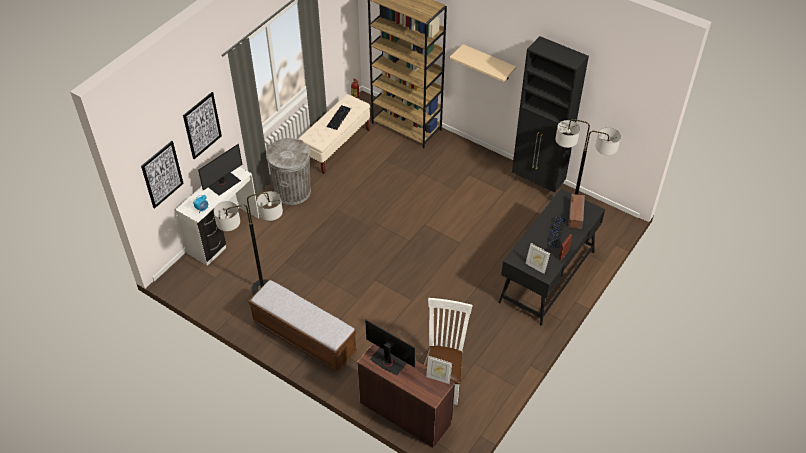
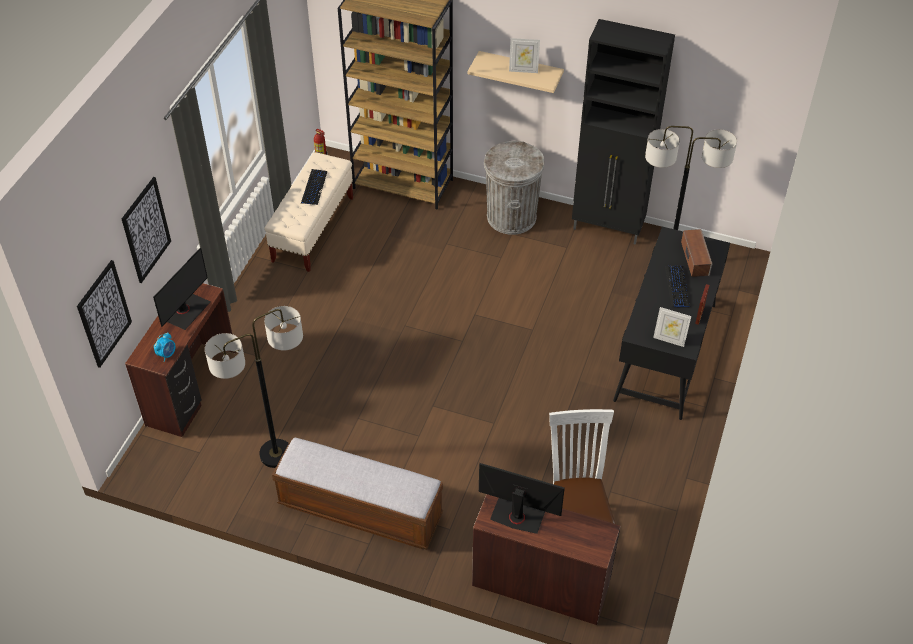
camera: 15 degrees left, 0 degrees up
white desk [175,167,259,266] -> brown desk [125,283,236,437]
grey trash can [266,138,311,205] -> grey trash can moved to [484,141,544,235]
picture frame [426,356,452,384] -> picture frame moved to [509,38,540,73]

